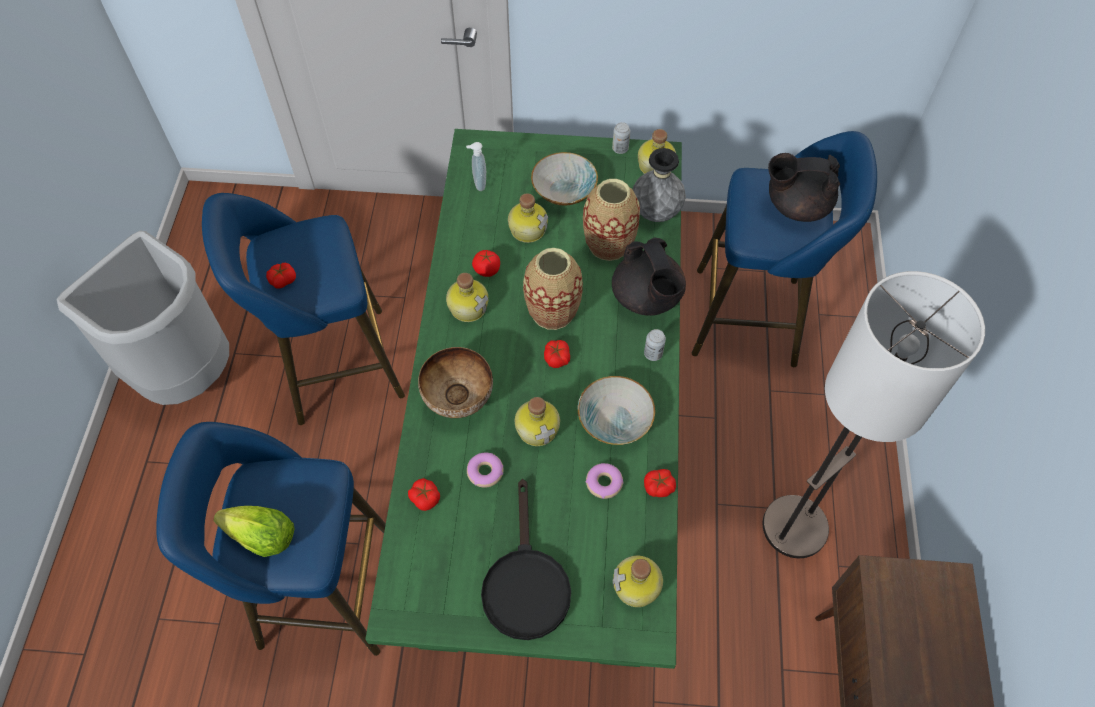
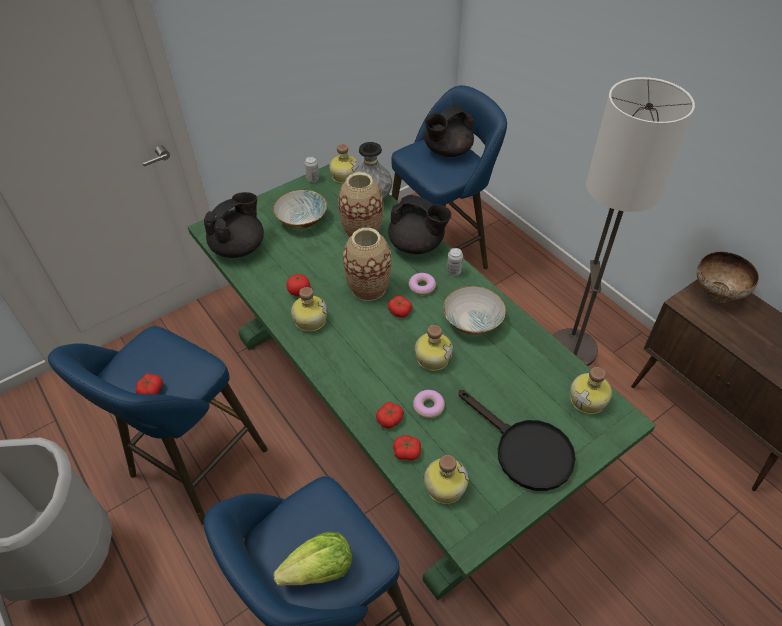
camera: 40 degrees left, 10 degrees down
bowl [418,347,493,418] -> bowl moved to [697,252,759,303]
soap dispenser [466,142,486,191] -> black teapot [204,192,264,258]
bottle [508,193,548,243] -> bottle moved to [424,455,469,504]
donut [586,463,623,499] -> donut moved to [409,273,436,295]
tomato [644,469,676,497] -> tomato moved to [376,402,404,428]

